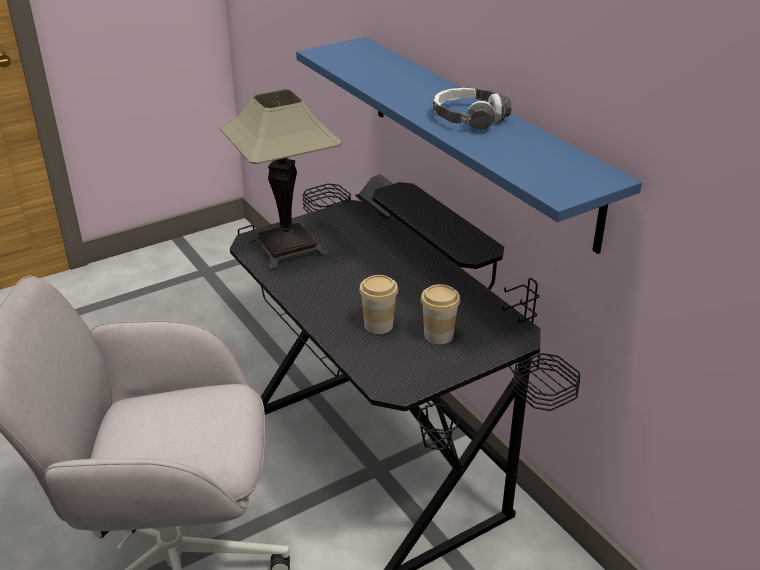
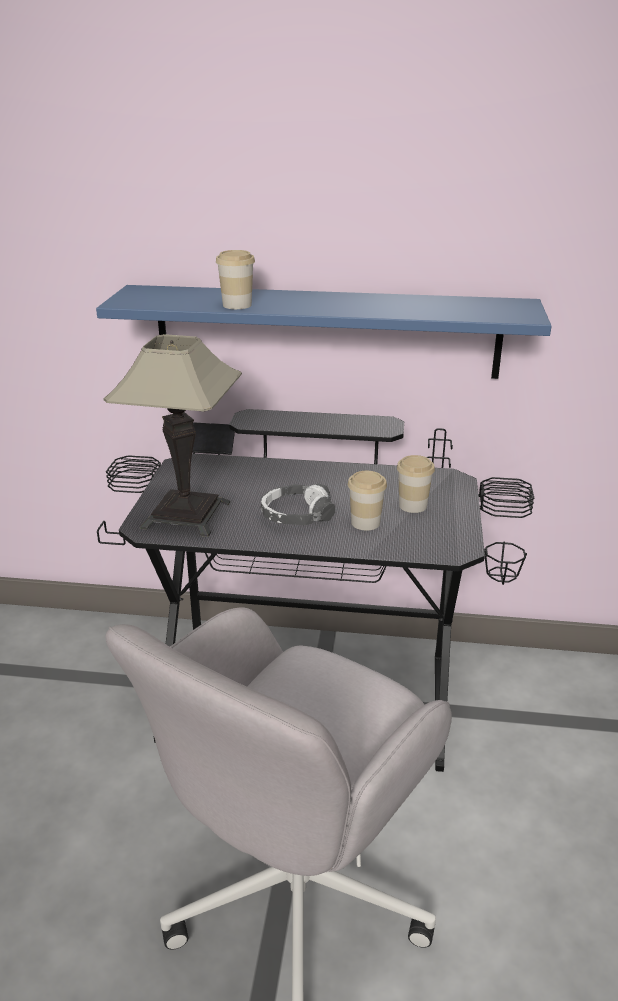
camera: 50 degrees left, 5 degrees down
headphones [433,87,512,130] -> headphones moved to [261,483,335,525]
none -> cup [216,250,255,309]

